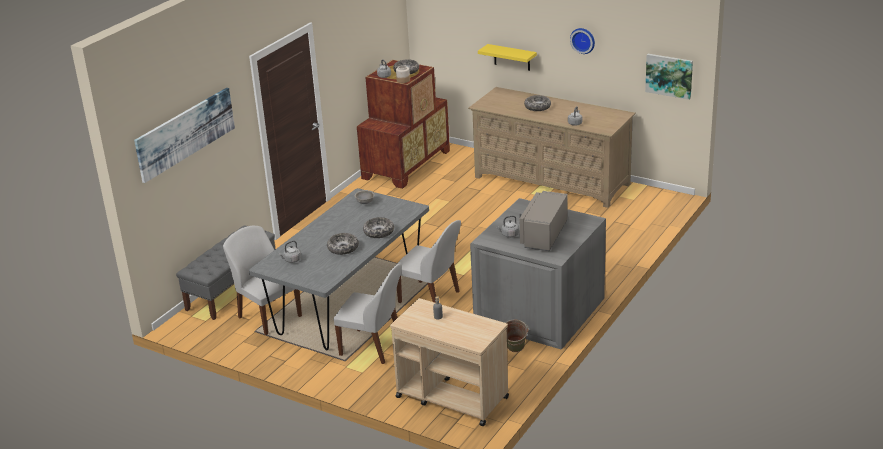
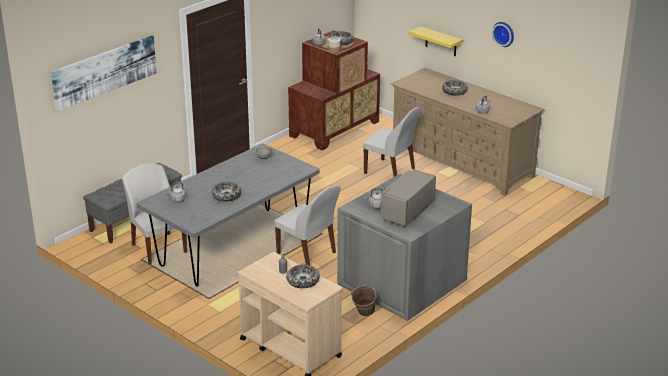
camera: 10 degrees right, 0 degrees up
white chair [333,264,402,364] -> white chair moved to [363,107,422,177]
bowl [363,217,394,238] -> bowl moved to [286,264,320,288]
picture [645,54,693,100] -> none

